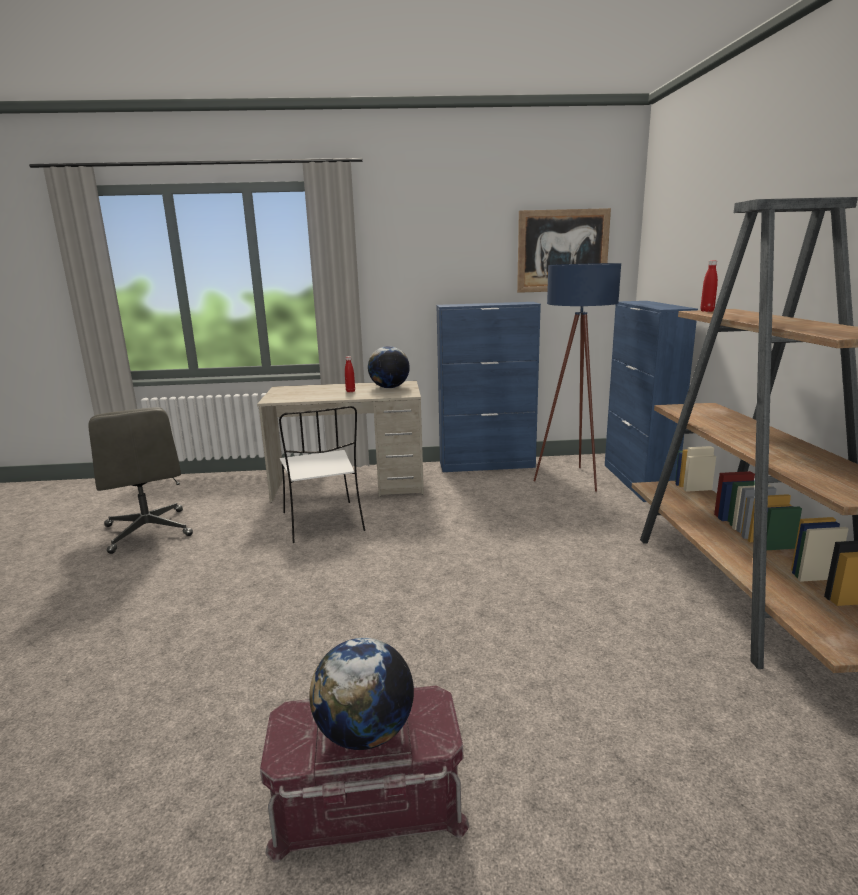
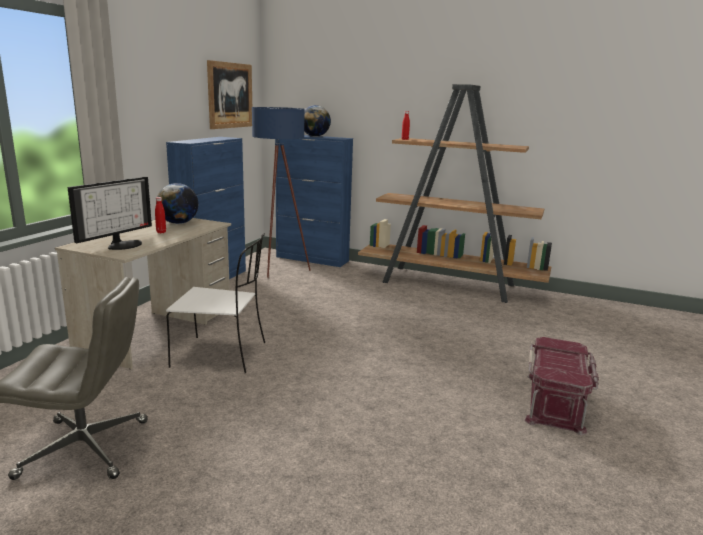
camera: 65 degrees left, 0 degrees up
globe [309,638,414,750] -> globe moved to [304,105,331,137]
none -> monitor [68,177,152,250]

